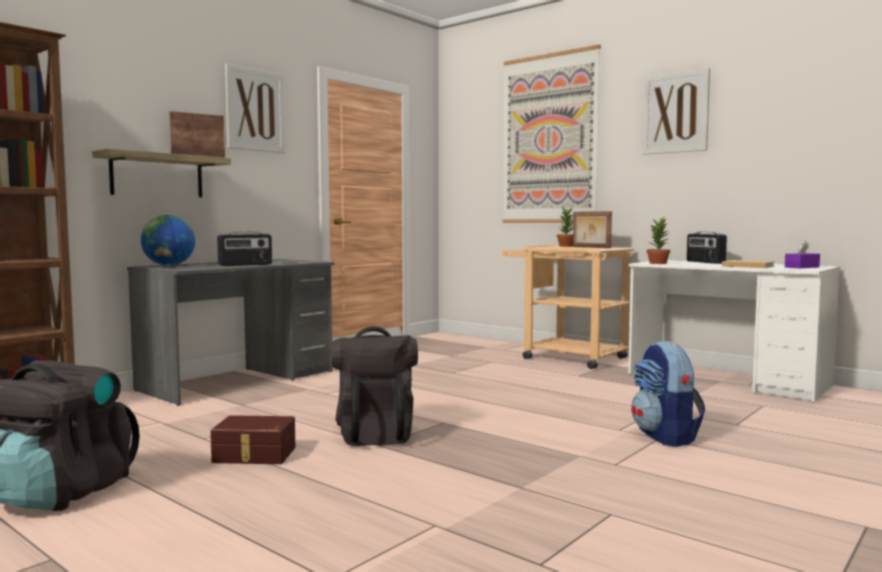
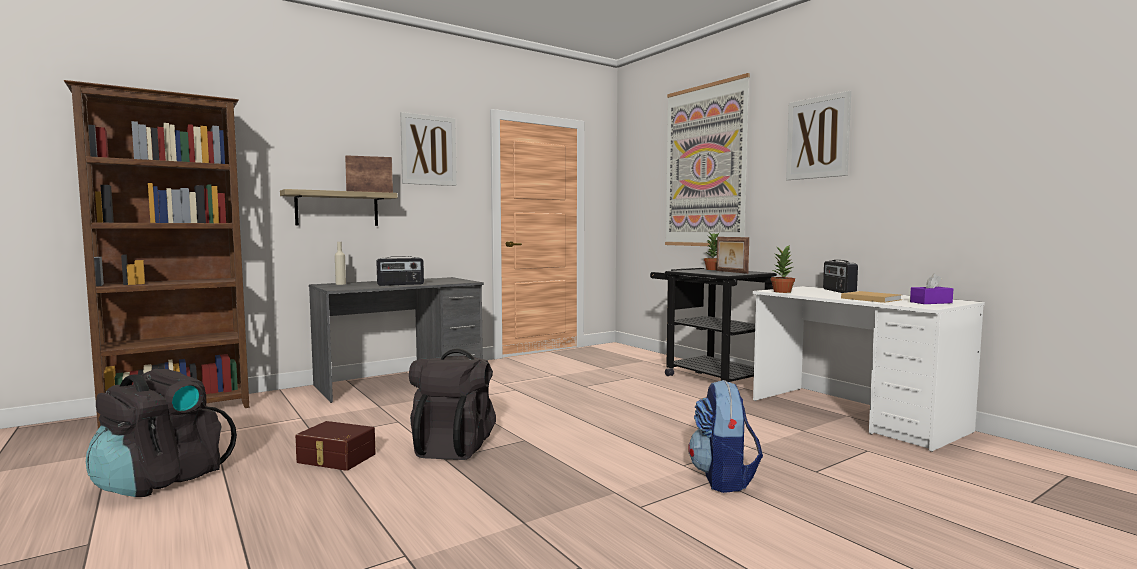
camera: 15 degrees right, 0 degrees up
globe [141,215,195,266] -> beige bottle [335,242,346,285]
beige cart [502,245,634,369] -> black cart [650,268,777,382]

